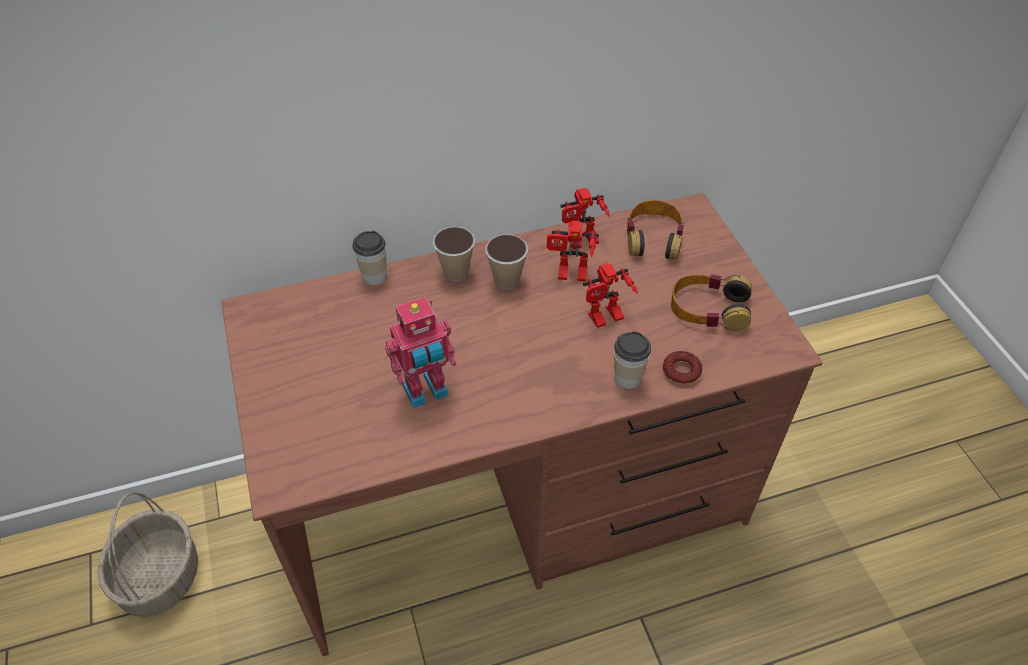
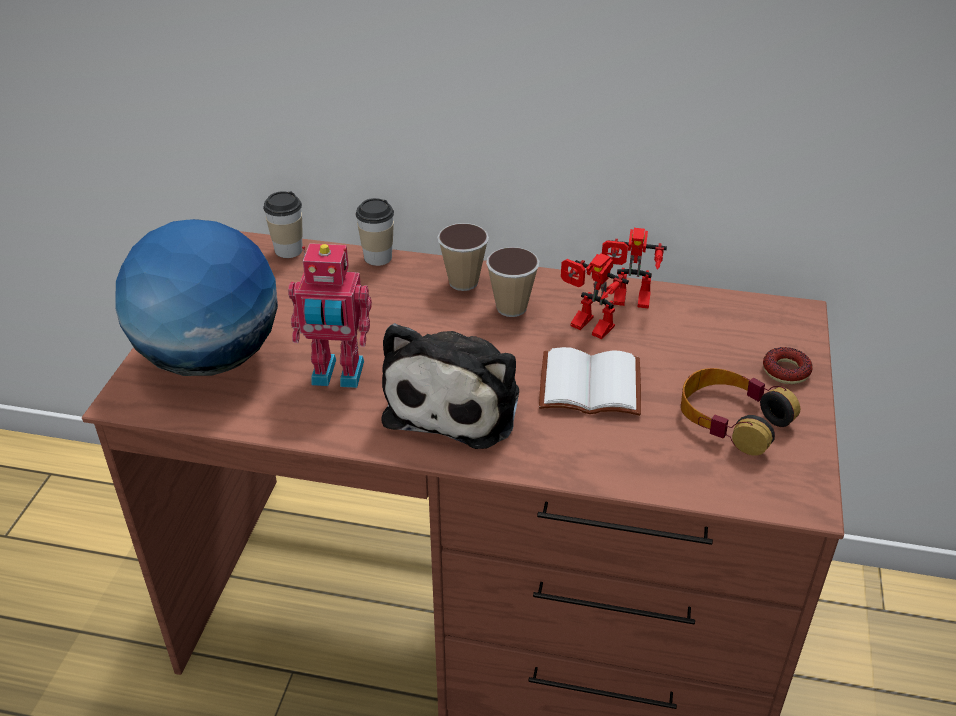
camera: 30 degrees right, 10 degrees down
basket [97,491,198,618] -> none
toy robot [583,263,638,328] -> white book [539,347,641,416]
cup [614,331,651,389] -> cup moved to [263,191,303,258]
headphones [627,200,684,259] -> none
donut [663,351,702,385] -> donut moved to [763,347,813,384]
none -> globe [115,219,278,376]
none -> plush toy [381,323,519,449]

